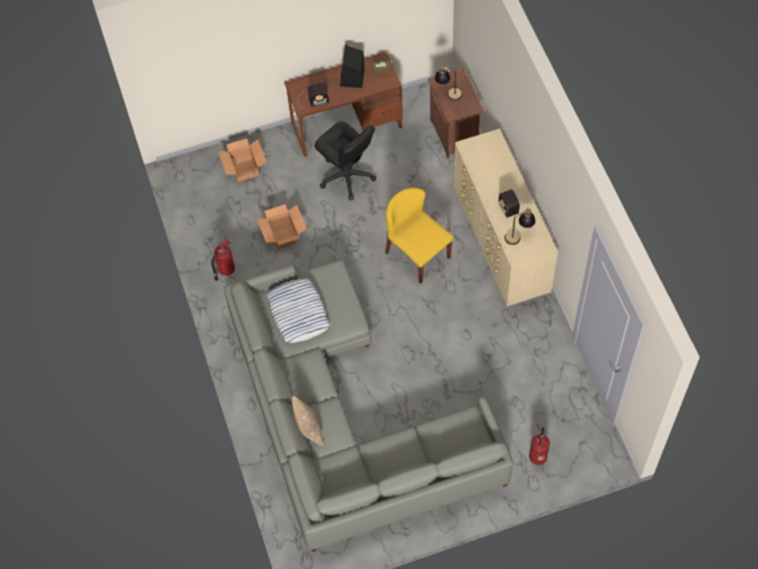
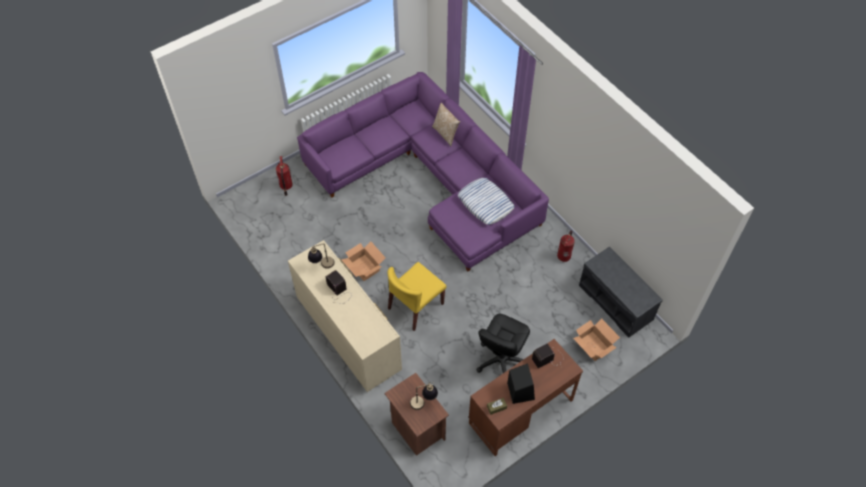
camera: 160 degrees right, 5 degrees down
grey sofa [224,260,513,552] -> purple sofa [297,72,549,271]
cardboard box [257,204,307,249] -> cardboard box moved to [341,241,386,281]
black office chair [315,121,376,200] -> black office chair turned 90 degrees counterclockwise [476,314,530,373]
yellow chair [385,188,453,283] -> yellow chair turned 105 degrees clockwise [388,262,447,331]
none -> grey bench [579,247,663,338]

